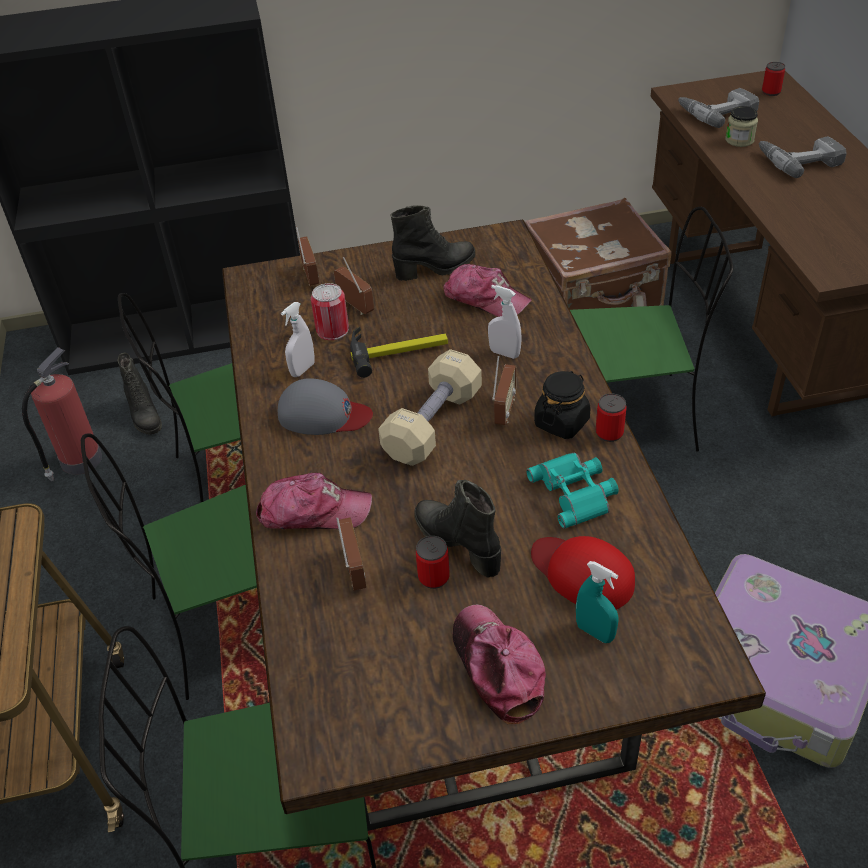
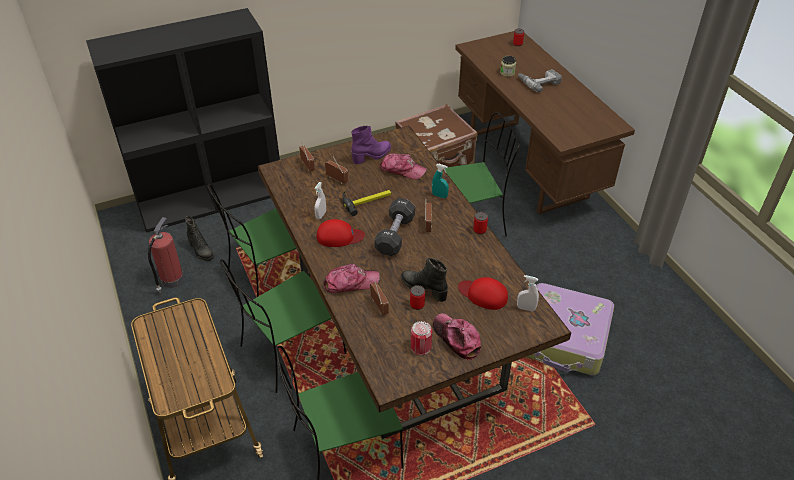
camera: 15 degrees left, 0 degrees up
grey cap [278,378,373,435] -> red cap [317,219,365,247]
can [311,283,349,340] -> can moved to [411,321,432,355]
beige dumbbell [378,349,482,466] -> black dumbbell [375,198,415,256]
black boot [391,205,475,281] -> purple boot [351,126,391,164]
white spray bottle [488,285,522,359] -> white spray bottle moved to [517,275,539,312]
turquoise binoculars [526,453,619,529] -> none
black jar [534,371,591,439] -> none
turquoise spray bottle [576,561,619,643] -> turquoise spray bottle moved to [432,164,449,198]
power drill [678,88,759,128] -> none

